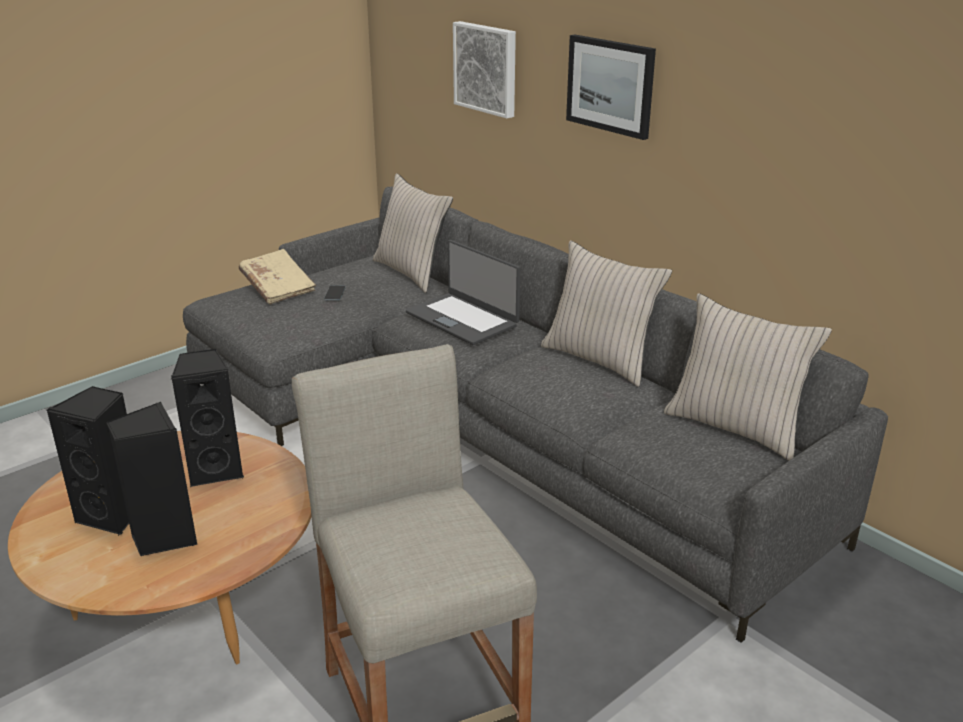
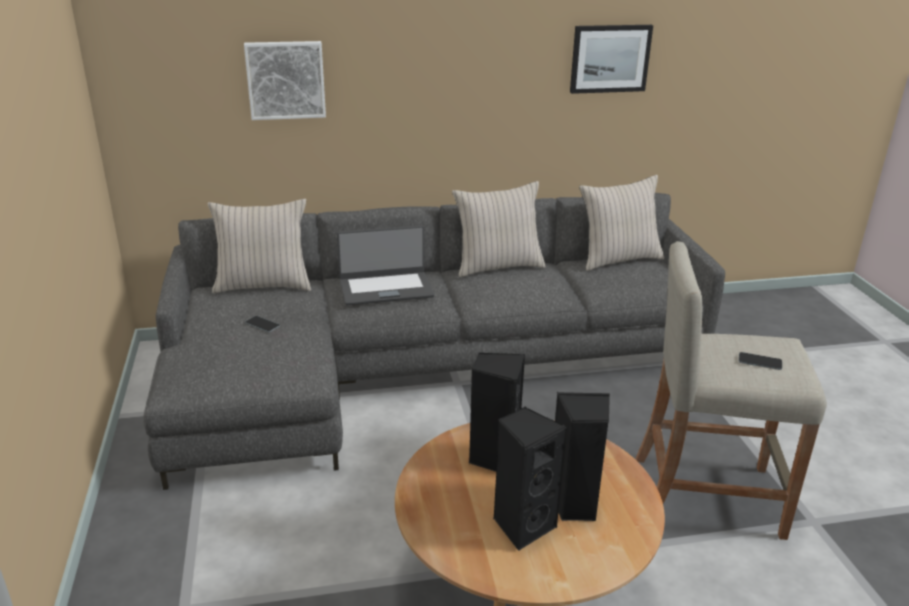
camera: 60 degrees left, 0 degrees up
beige book [239,249,316,305] -> none
picture [566,35,656,140] -> picture moved to [570,25,653,94]
none -> phone [739,352,782,370]

